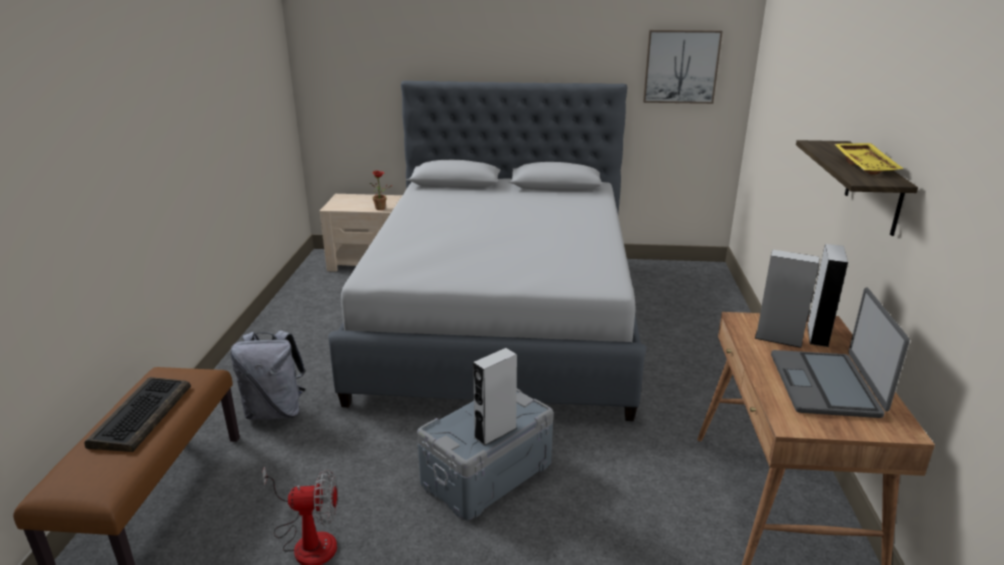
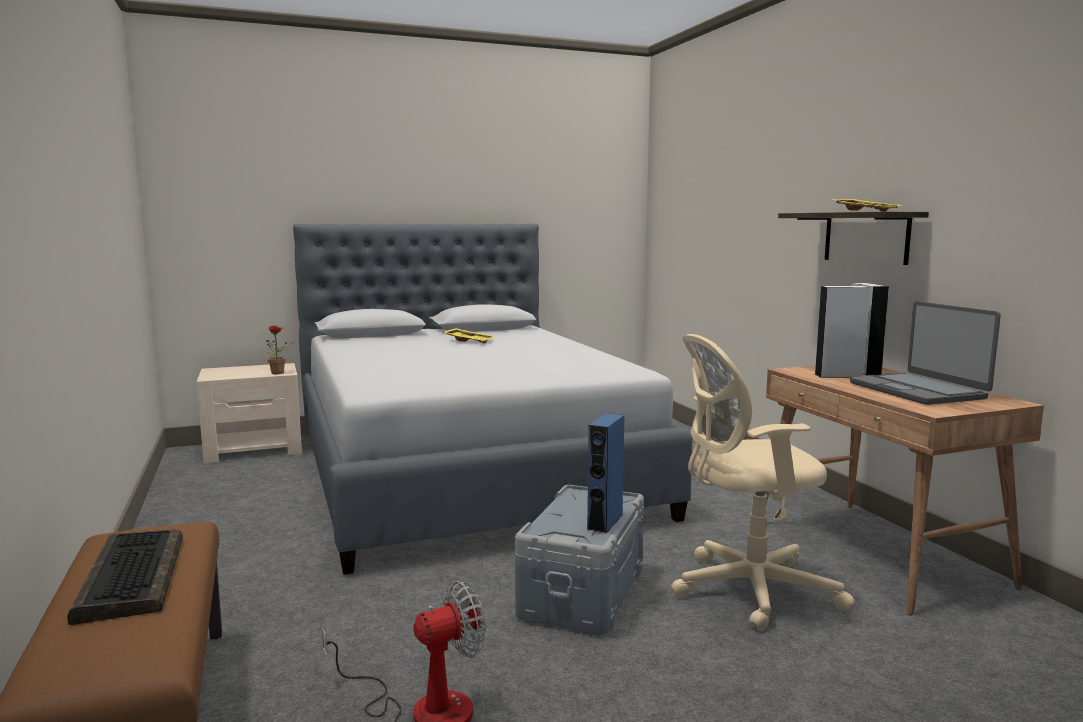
camera: 25 degrees left, 15 degrees down
grey backpack [231,330,306,420] -> none
grey speaker [473,348,517,446] -> blue speaker [587,413,625,534]
picture [643,30,723,104] -> none
none -> yellow tray [444,328,495,344]
none -> beige office chair [671,334,854,631]

